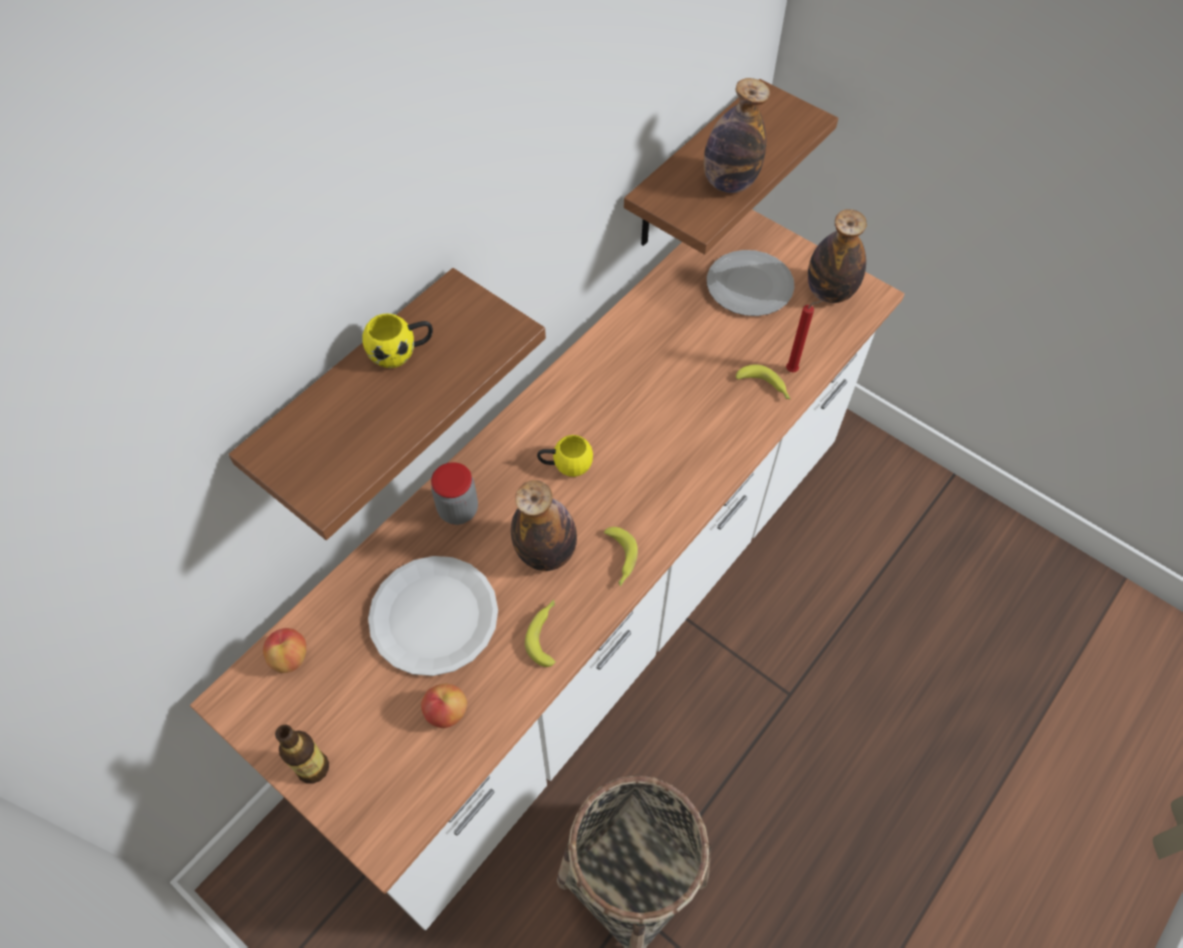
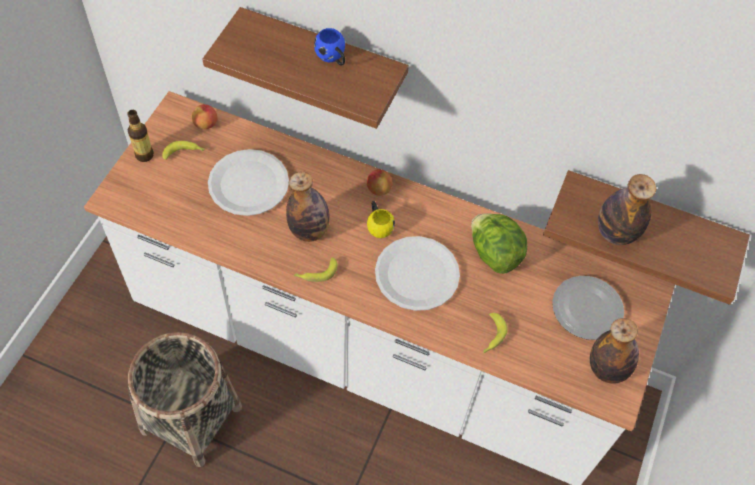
camera: 70 degrees right, 0 degrees up
yellow mug [362,313,433,368] -> blue mug [314,28,345,66]
apple [421,684,467,728] -> apple moved to [367,169,393,195]
jar [431,462,478,525] -> none
banana [525,599,556,667] -> banana moved to [162,141,205,160]
red candle [786,301,822,372] -> none
none -> white plate [375,236,460,311]
none -> lettuce [471,213,527,274]

